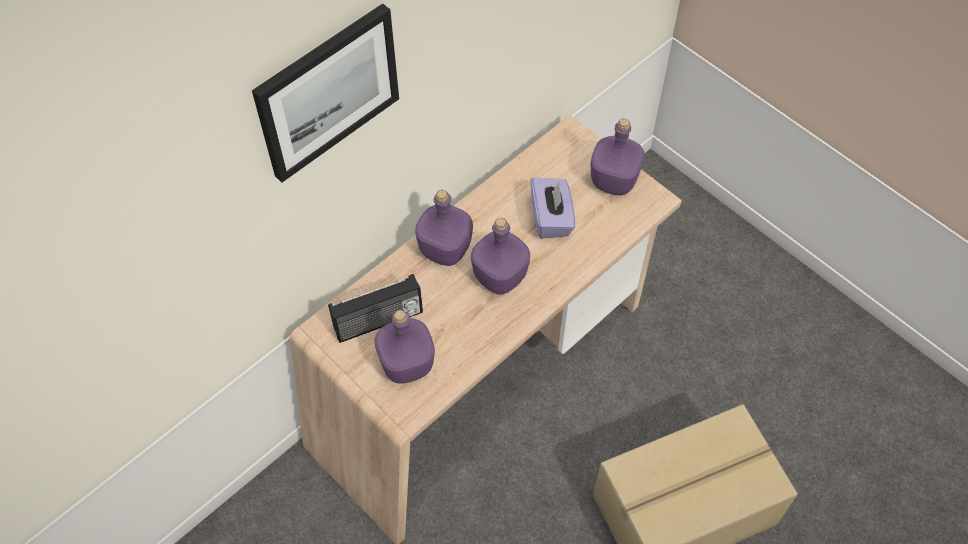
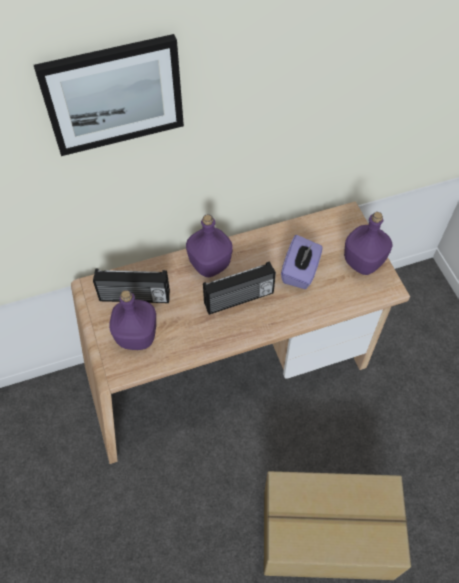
camera: 25 degrees right, 0 degrees up
purple bottle [471,218,530,294] -> radio [203,261,276,315]

